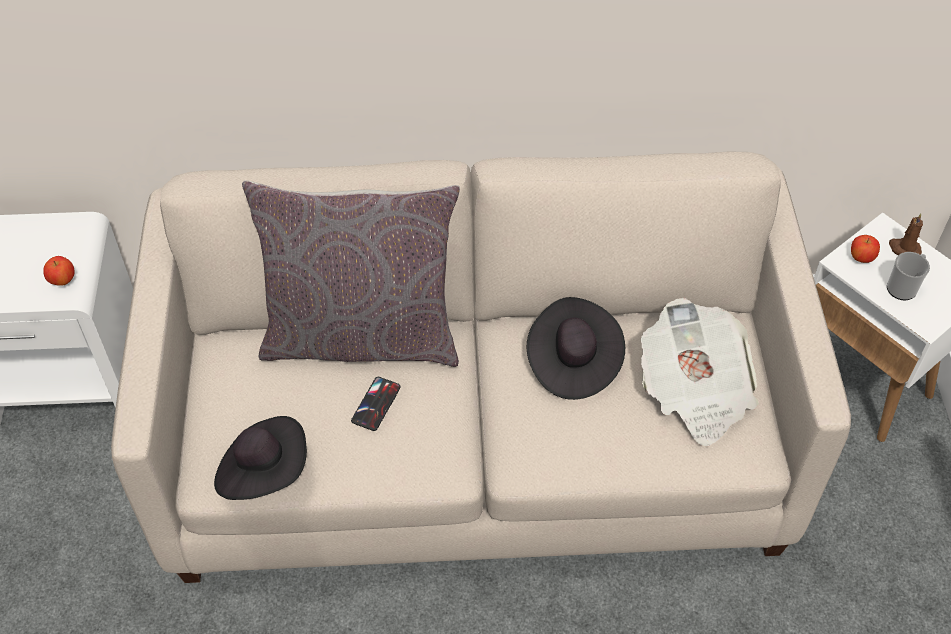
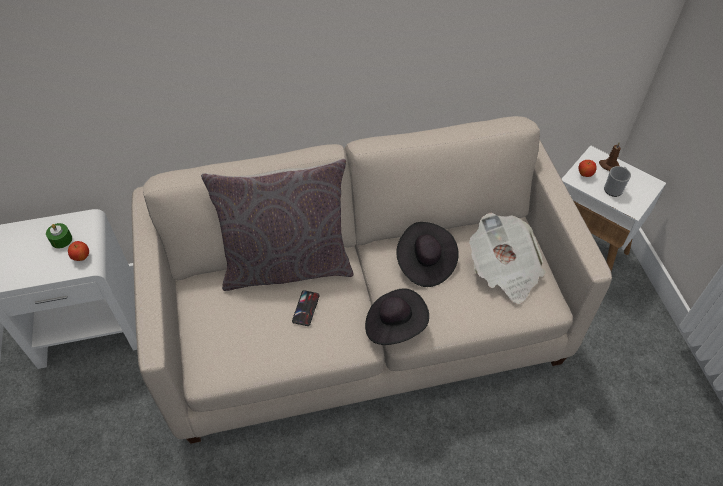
camera: 10 degrees left, 0 degrees up
black hat [214,416,307,500] -> black hat moved to [365,288,429,345]
none -> green candle [46,223,72,248]

